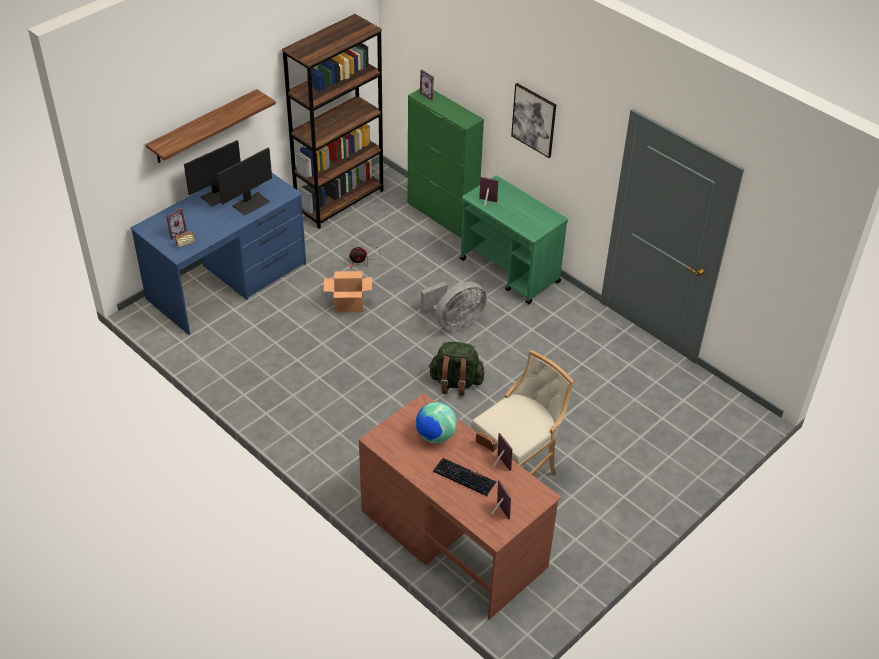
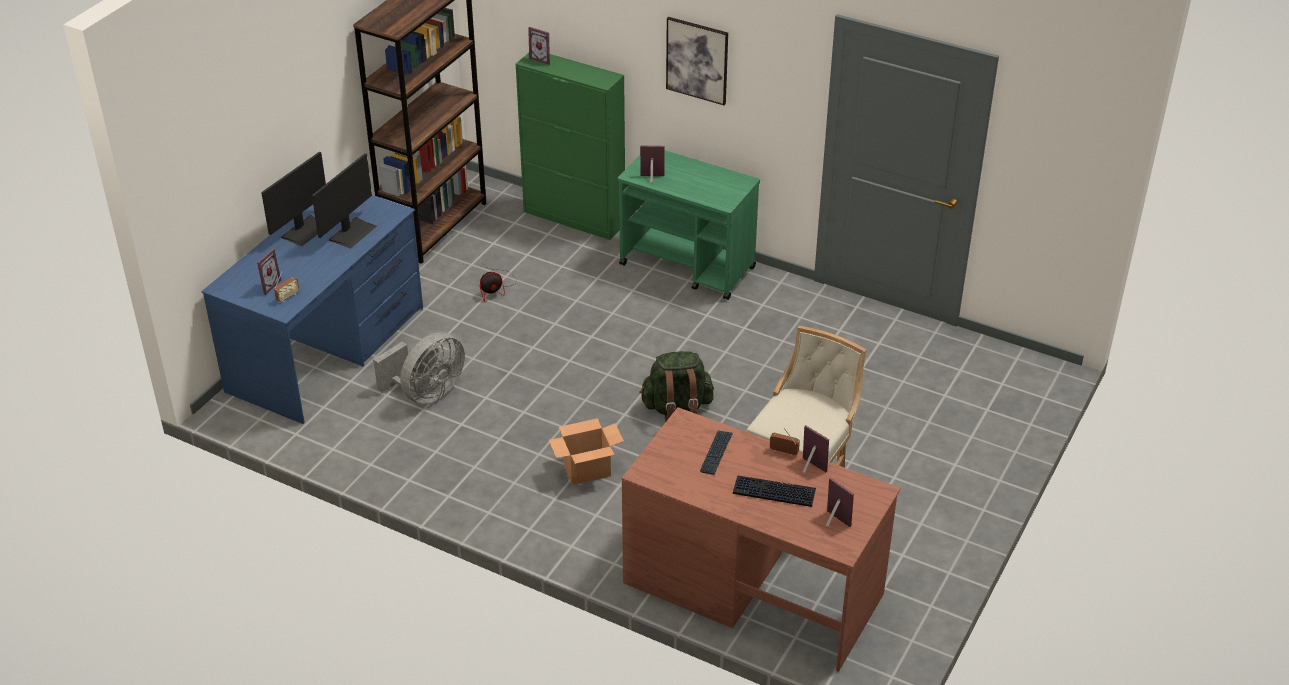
camera: 15 degrees left, 5 degrees down
shelf [146,89,276,163] -> none
cardboard box [324,271,372,312] -> cardboard box moved to [549,418,624,485]
globe [416,402,457,443] -> keyboard [700,430,733,475]
grey fan [421,281,487,331] -> grey fan moved to [373,332,465,404]

